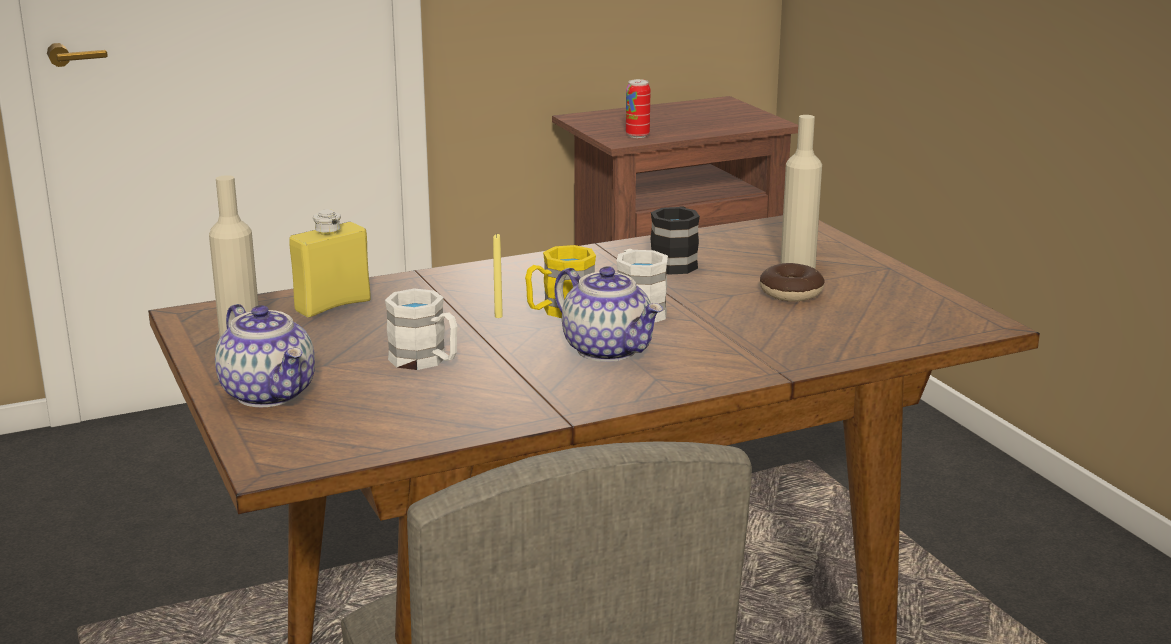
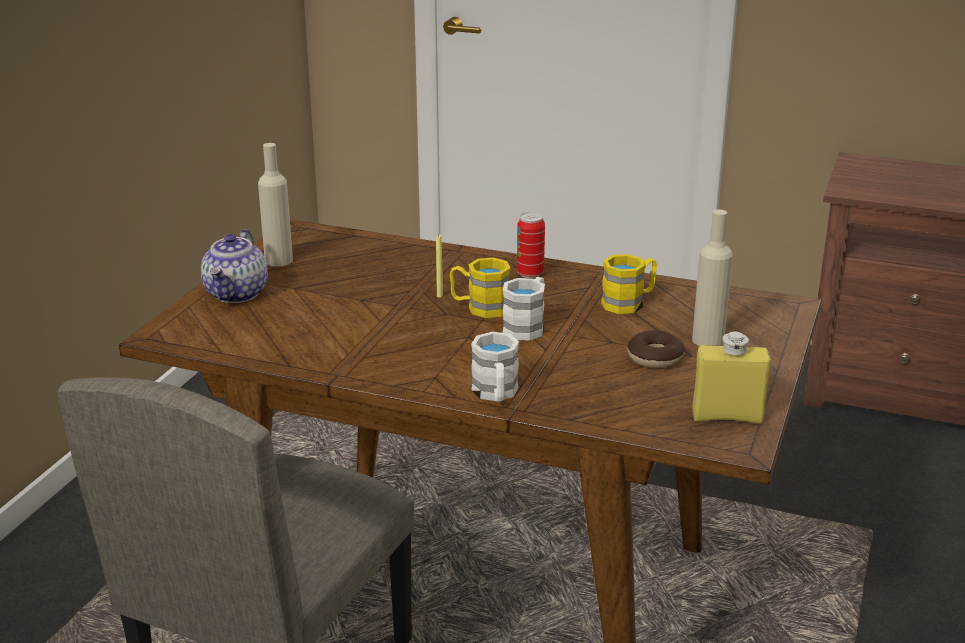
camera: 45 degrees right, 5 degrees up
yellow bottle [289,209,371,317] -> yellow bottle moved to [692,332,771,424]
white mug [385,288,457,370] -> white mug moved to [471,332,519,401]
teapot [554,266,663,362] -> none
can [626,79,651,138] -> can moved to [517,212,545,278]
black mug [651,206,700,275] -> yellow mug [601,254,657,314]

